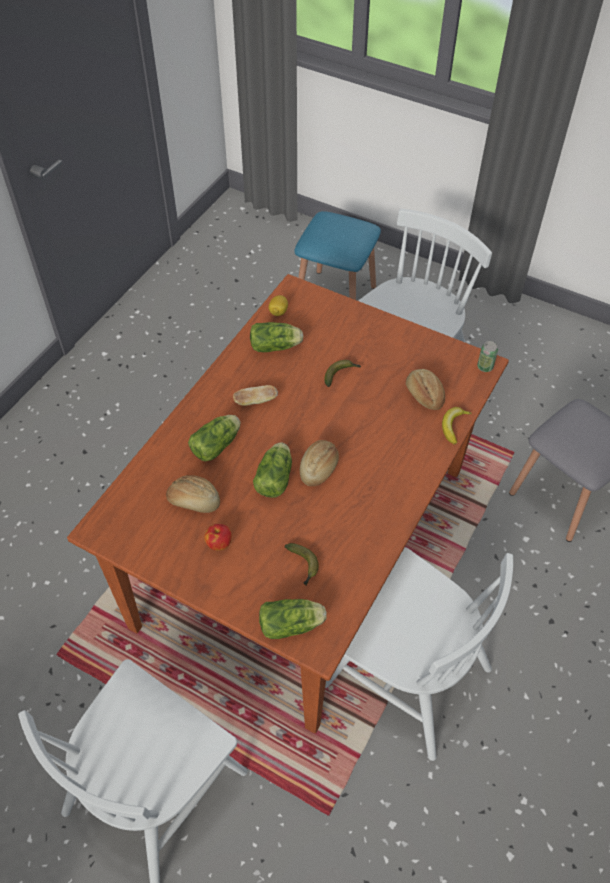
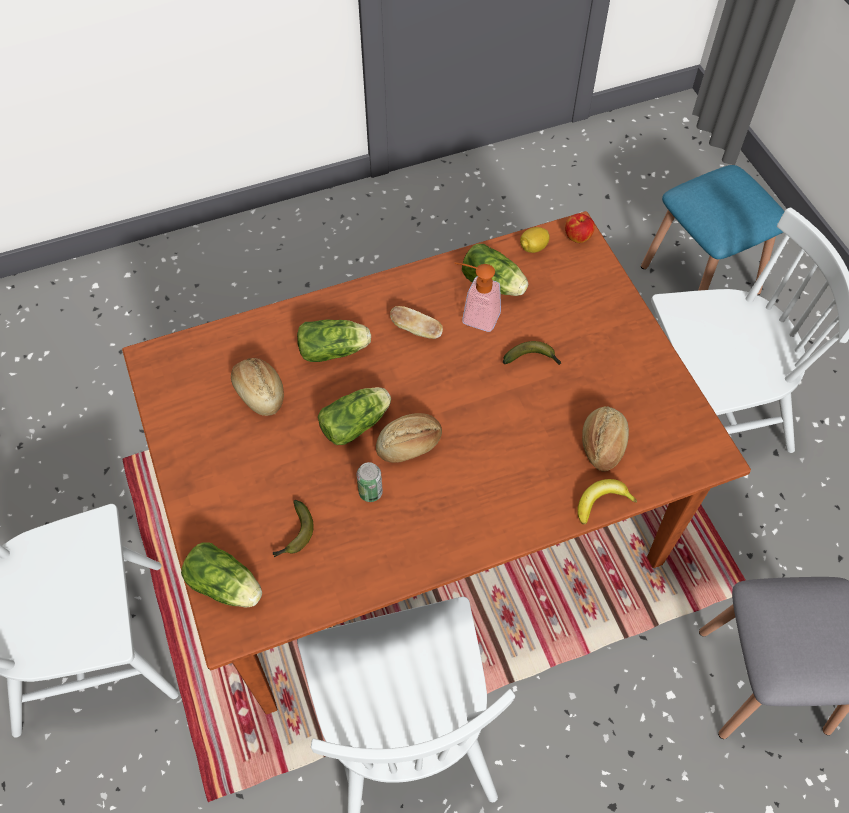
camera: 40 degrees right, 5 degrees up
apple [204,524,232,551] -> apple moved to [565,213,595,243]
can [477,341,498,372] -> can moved to [356,462,383,502]
none -> soap dispenser [455,262,501,332]

